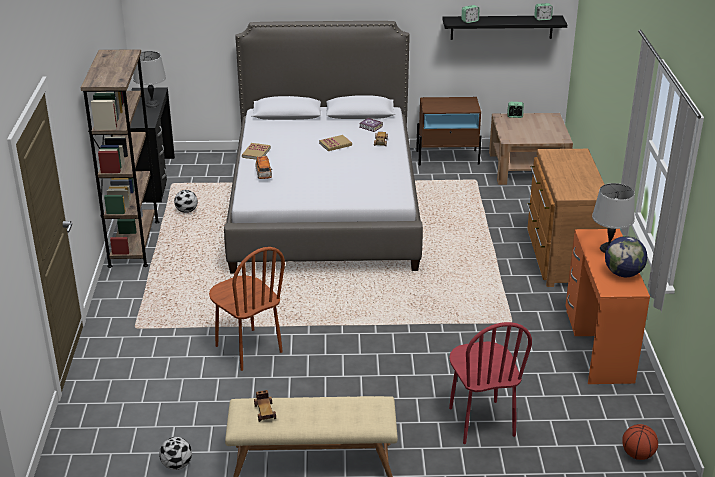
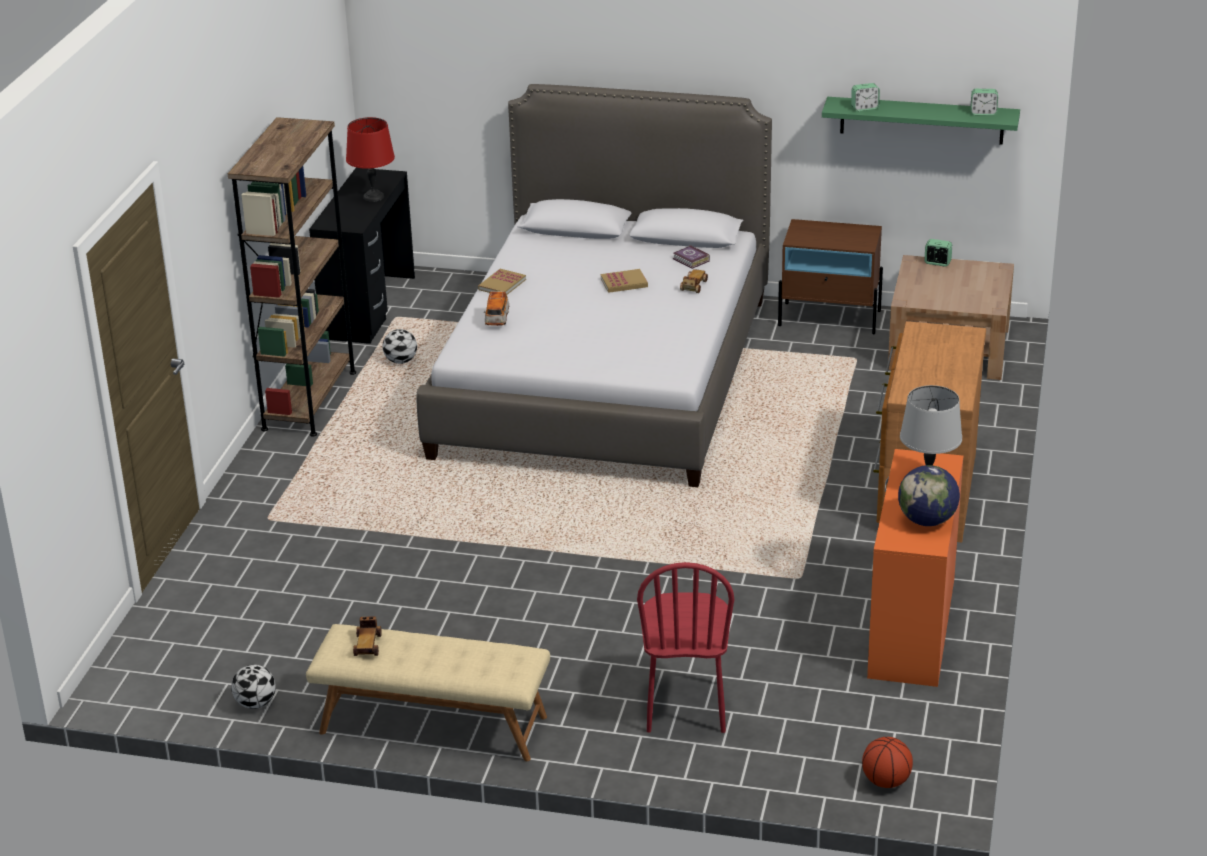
camera: 15 degrees right, 0 degrees up
grey table lamp [133,51,166,108] -> red table lamp [346,117,395,202]
brown chair [209,247,285,371] -> none
black shelf [443,15,567,40] -> green shelf [822,97,1020,145]

